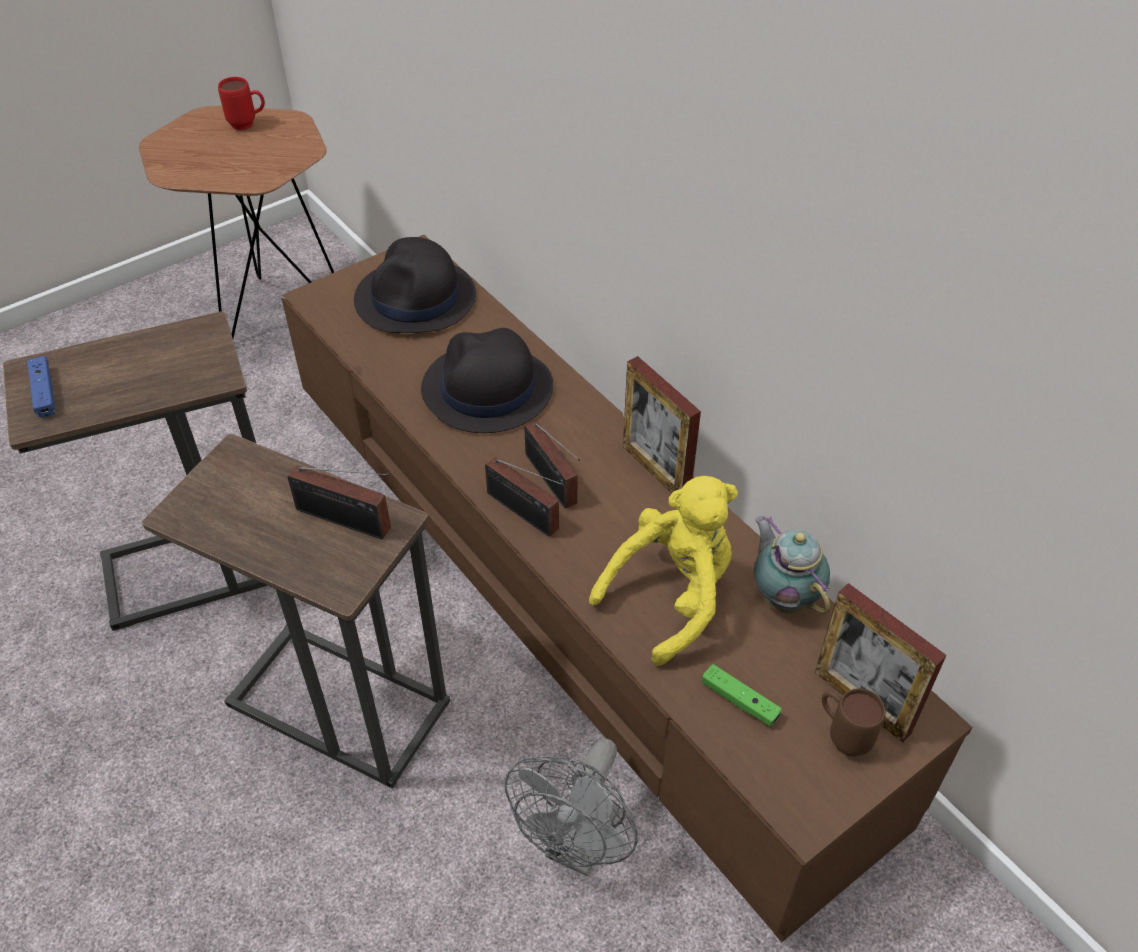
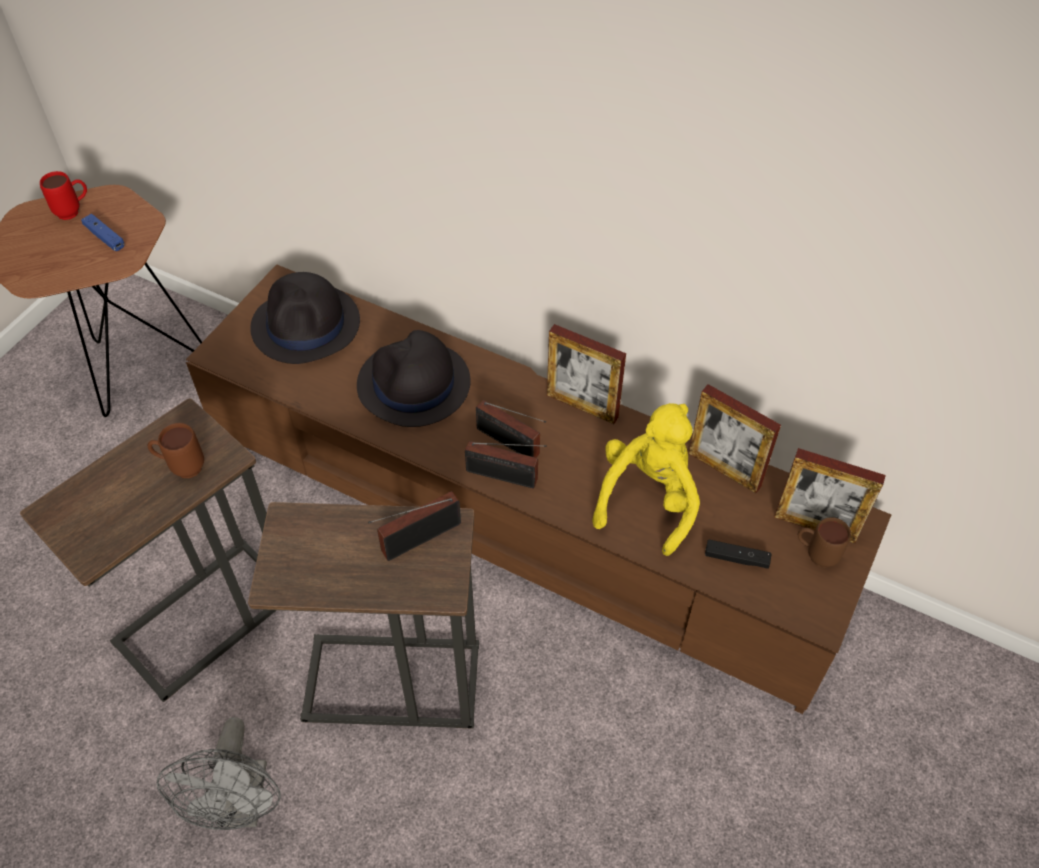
camera: 25 degrees left, 5 degrees up
blue game controller [27,356,55,417] -> blue game controller moved to [81,214,125,251]
radio [288,465,391,539] -> radio turned 150 degrees clockwise [368,491,461,561]
grey fan [505,738,638,876] -> grey fan moved to [157,717,281,830]
green game controller [702,664,782,727] -> black game controller [705,539,771,569]
teapot [754,516,830,614] -> picture frame [688,384,781,493]
none -> brown mug [148,423,204,478]

